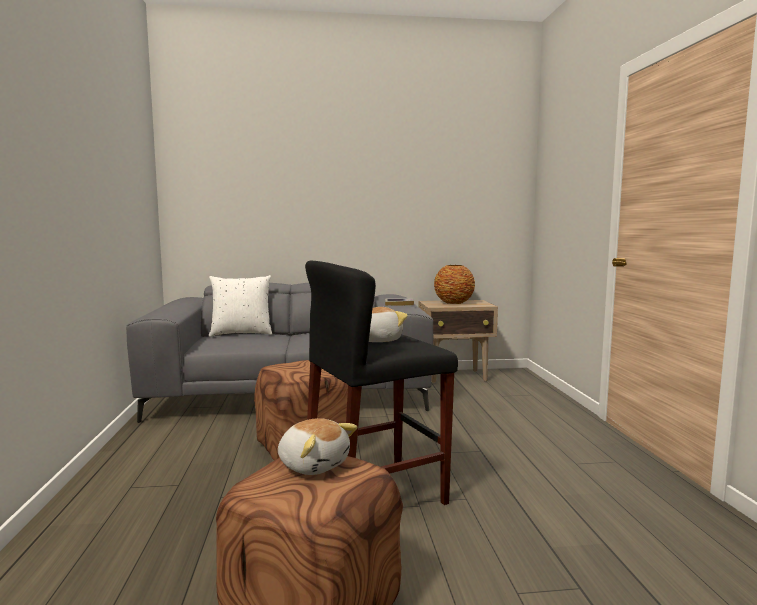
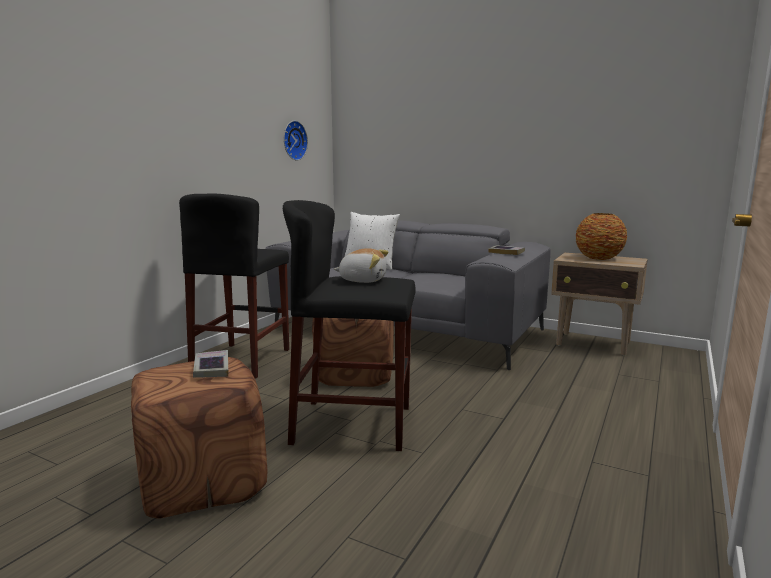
camera: 35 degrees right, 5 degrees up
plush toy [278,418,357,475] -> book [193,350,228,378]
none -> black stool [179,193,289,379]
none -> wall clock [284,121,308,160]

